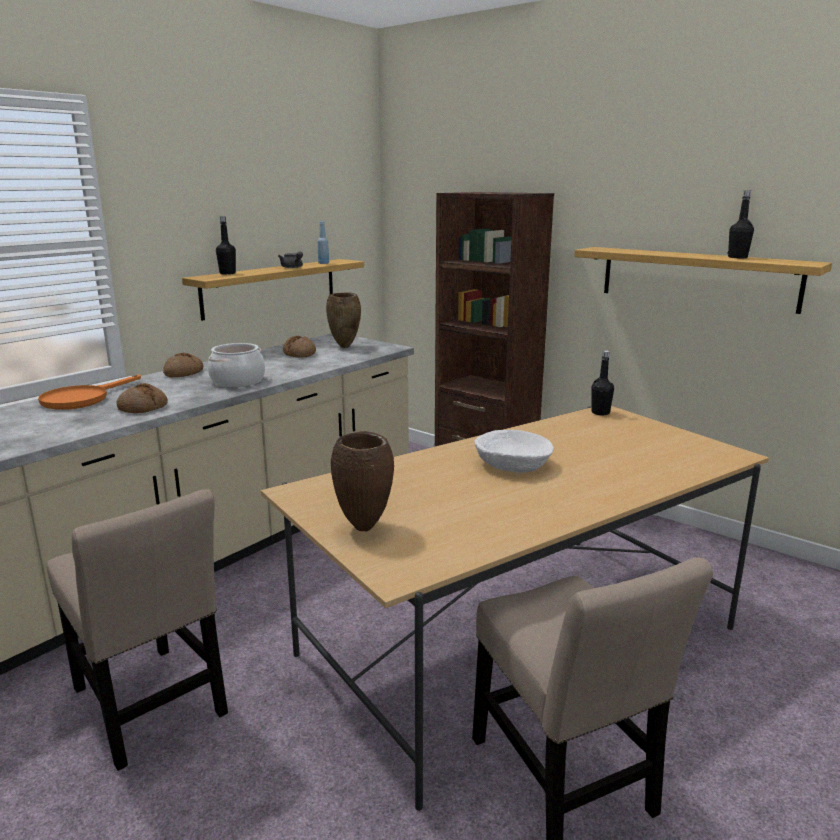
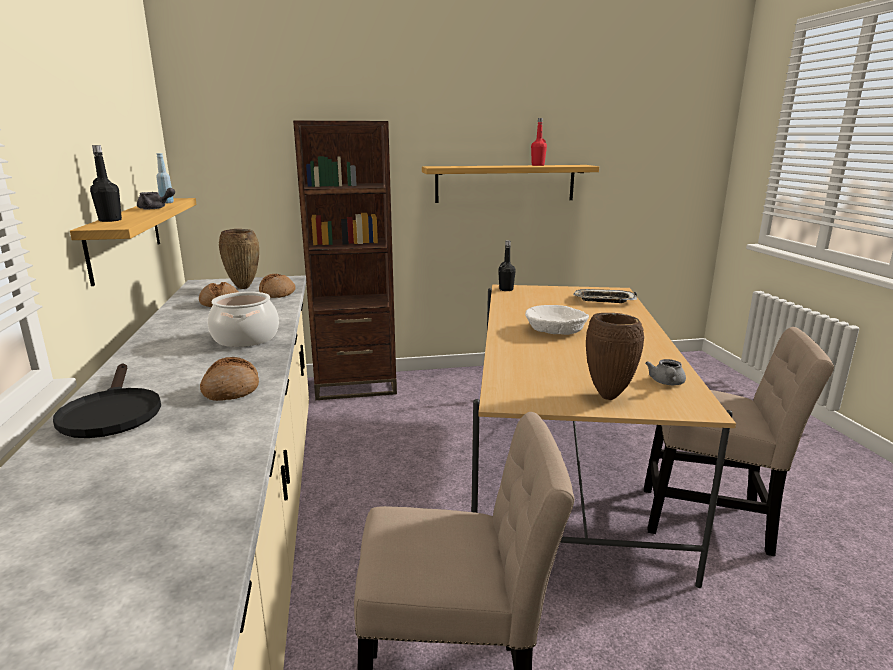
camera: 50 degrees left, 0 degrees up
orange frying pan [38,374,141,410] -> black frying pan [53,363,161,438]
bread [163,353,203,377] -> bread moved to [259,274,295,298]
black bottle [728,190,754,258] -> red bottle [531,118,547,166]
none -> tray [574,289,637,303]
none -> grey teapot [645,359,686,385]

